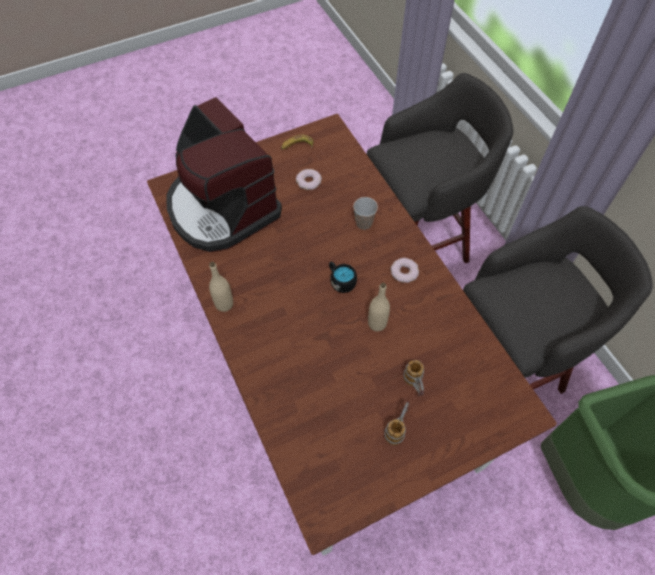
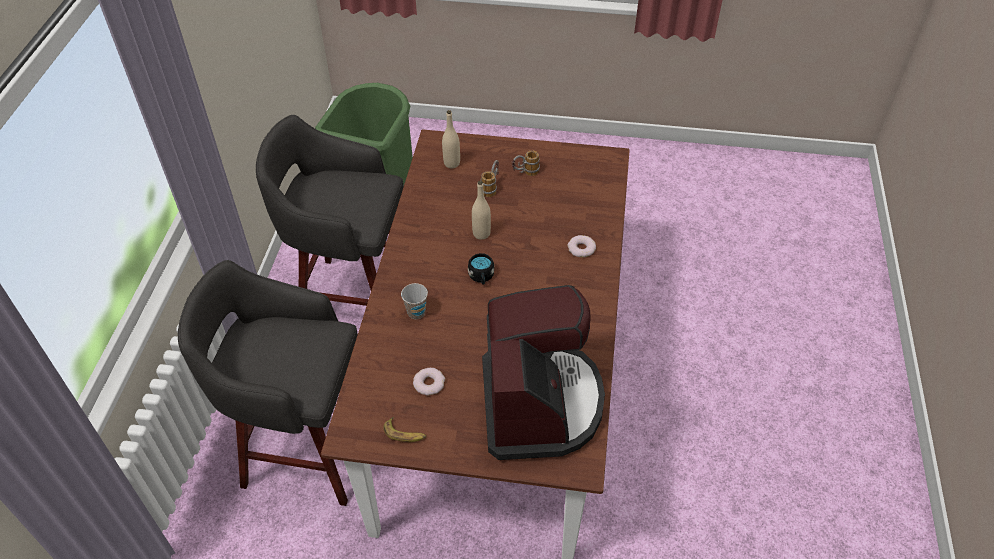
camera: 145 degrees left, 10 degrees down
beige bottle [209,262,233,312] -> beige bottle moved to [442,110,460,168]
donut [391,258,419,283] -> donut moved to [567,235,596,257]

